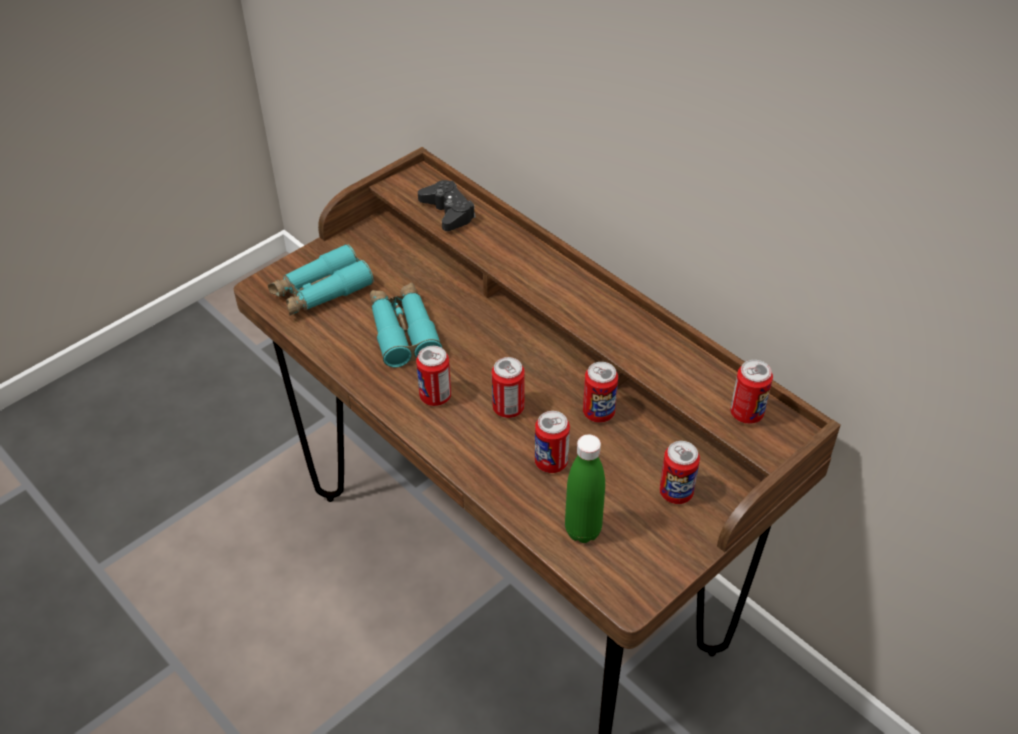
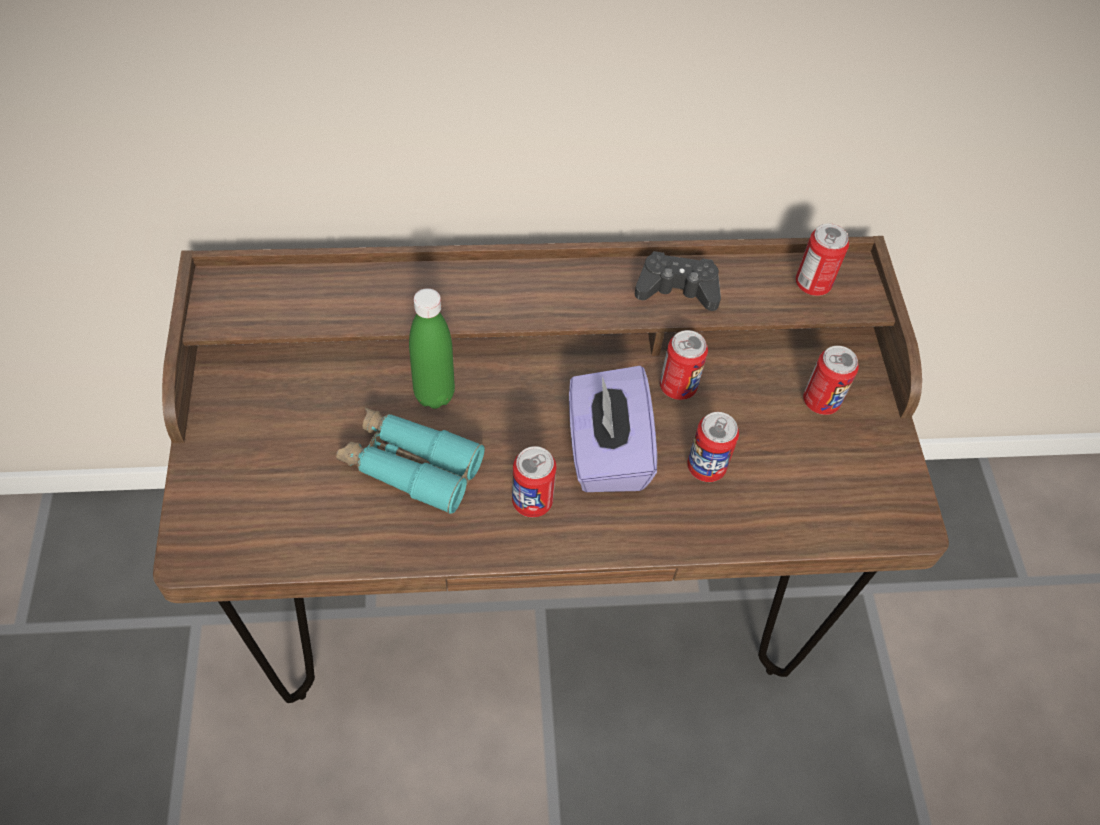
camera: 55 degrees left, 10 degrees up
turquoise binoculars [268,244,373,316] -> none
black game controller [418,180,476,231] -> black game controller moved to [635,251,721,311]
can [492,357,525,418] -> purple tissue box [569,366,657,492]
green bottle [565,434,605,543] -> green bottle moved to [409,288,455,409]

